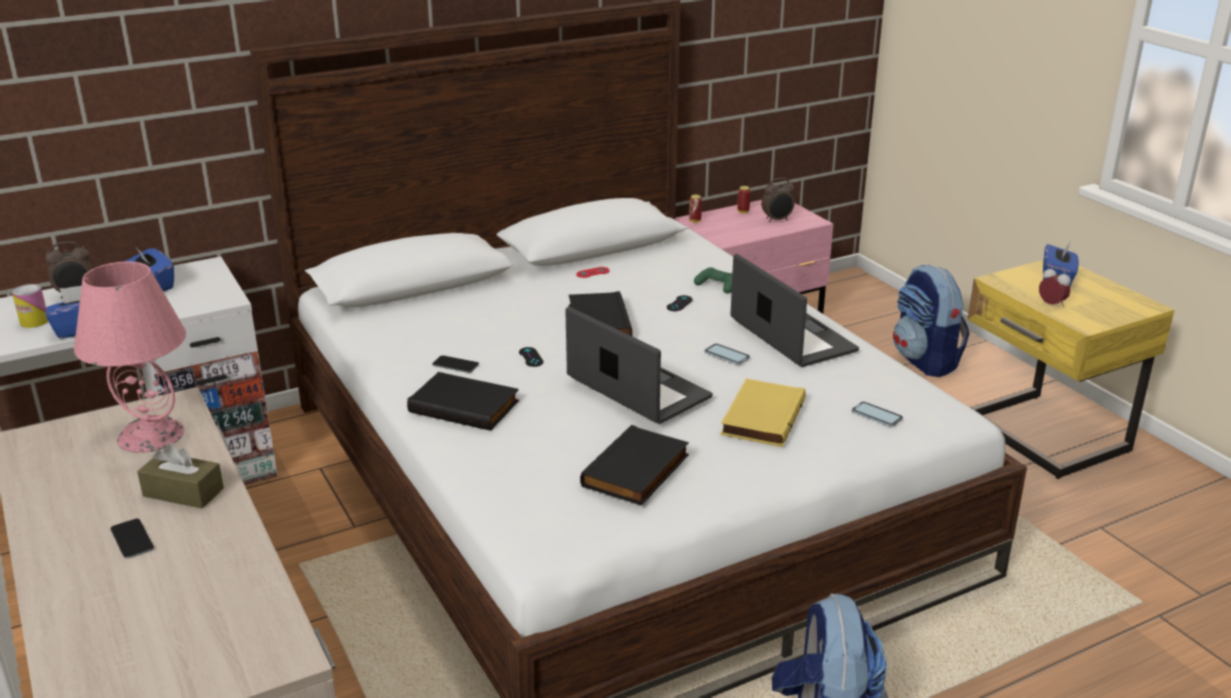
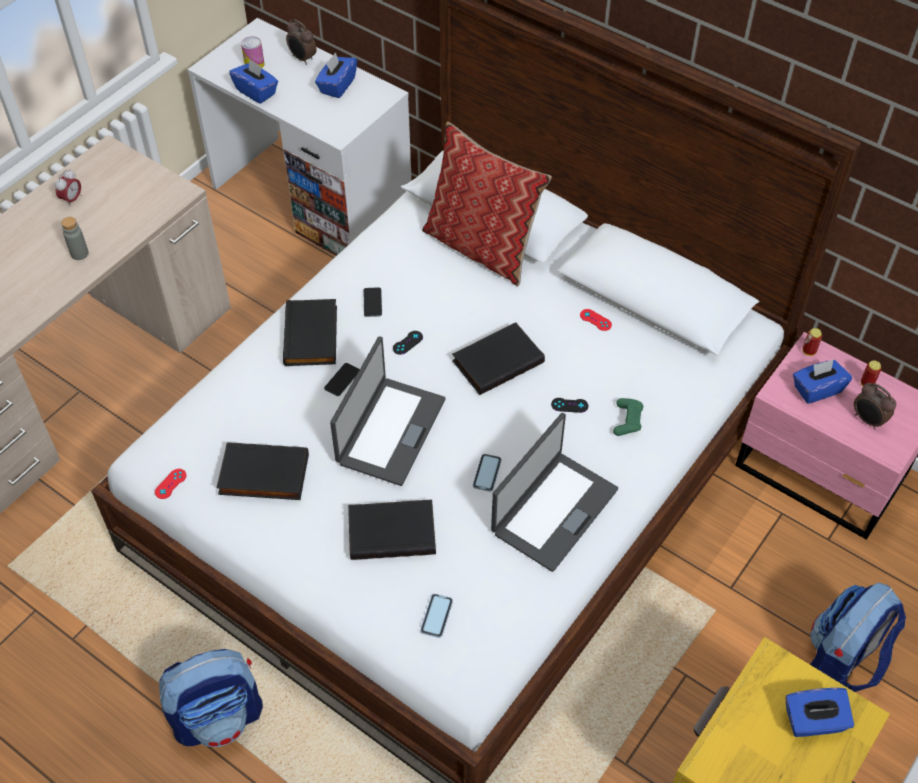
camera: 65 degrees right, 25 degrees up
pink table lamp [74,262,186,453] -> none
phone [110,519,154,559] -> phone moved to [324,363,360,396]
brown tissue box [137,443,224,509] -> grey bottle [61,217,89,260]
yellow book [720,378,806,447] -> black book [348,500,436,560]
alarm clock [1039,266,1071,307] -> alarm clock moved to [55,170,81,207]
none -> red game controller [155,469,186,499]
none -> pillow [422,122,552,286]
none -> blue tissue box [793,360,852,404]

